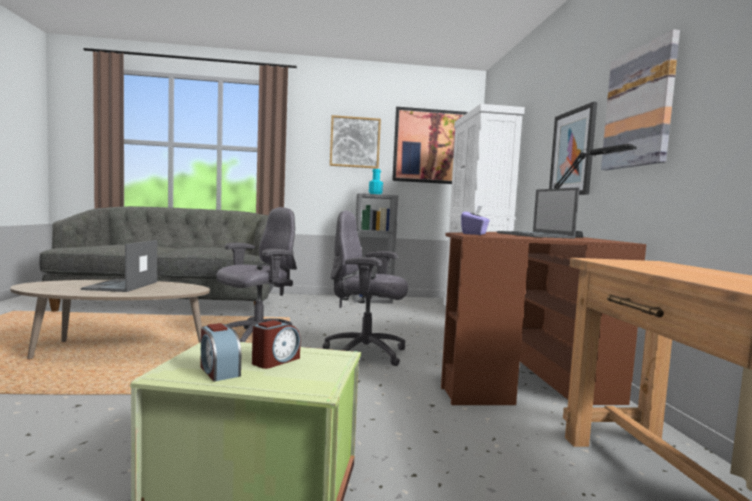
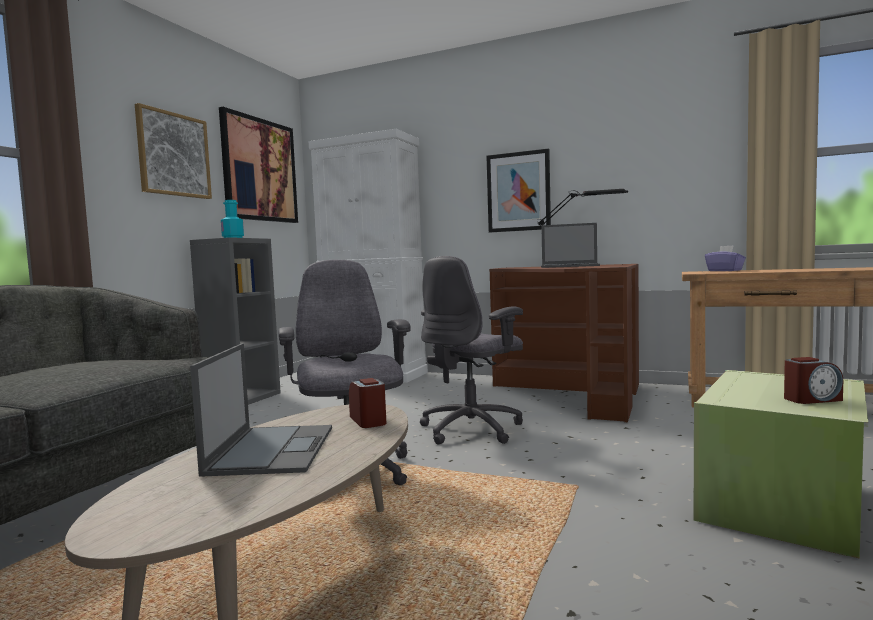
camera: 60 degrees left, 0 degrees up
laptop [81,240,157,292] -> laptop turned 120 degrees counterclockwise [190,343,332,477]
alarm clock [252,320,300,369] -> alarm clock moved to [349,378,386,428]
purple tissue box [461,205,490,235] -> purple tissue box moved to [705,245,746,271]
picture [601,29,680,170] -> none

